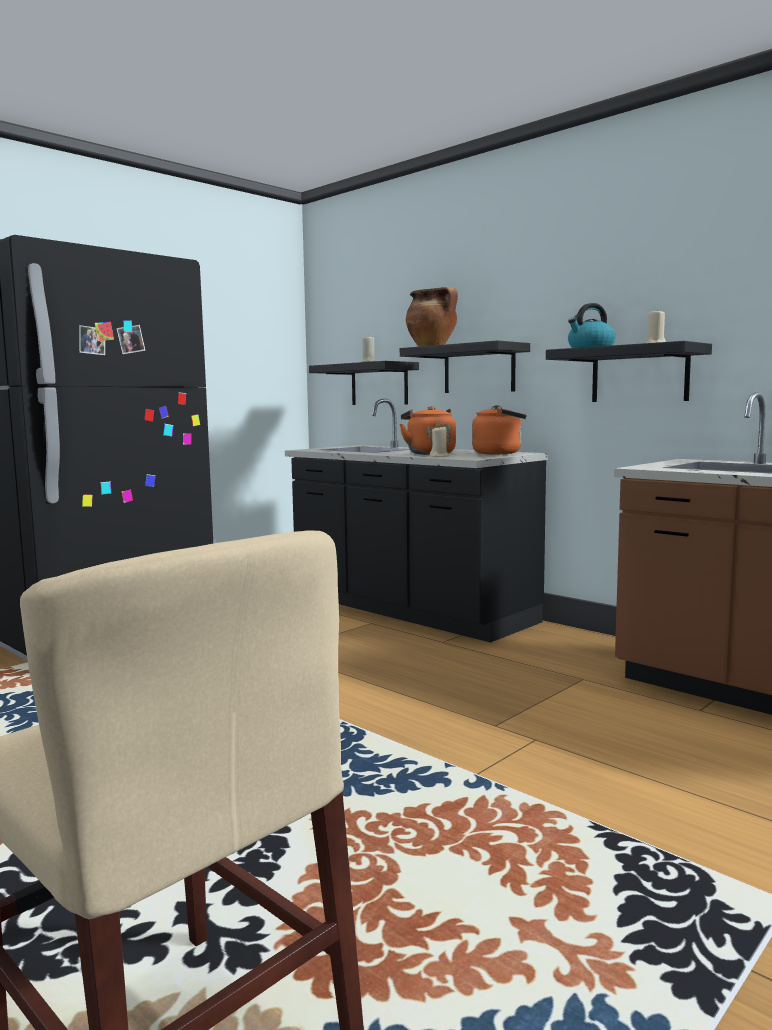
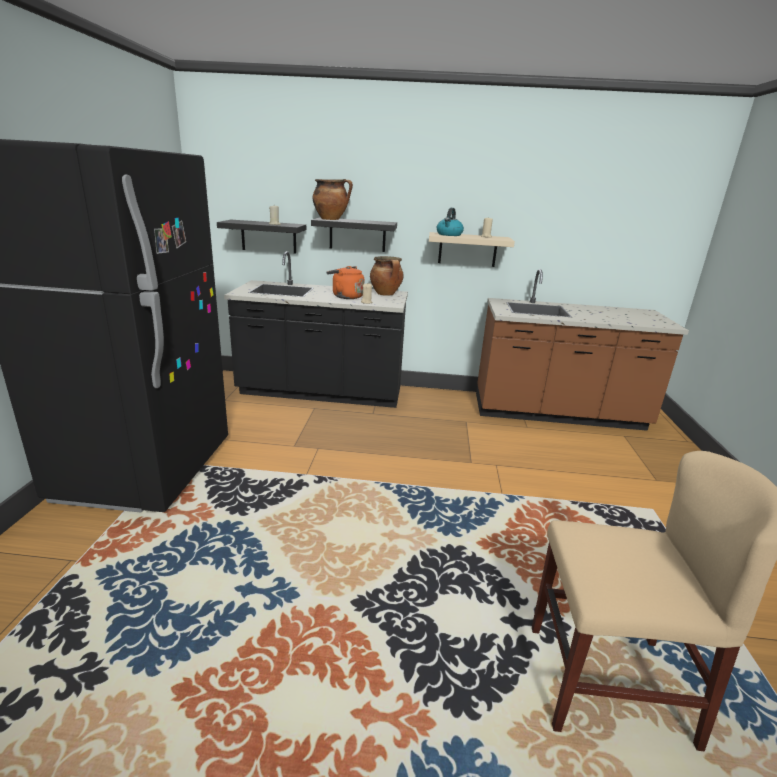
camera: 40 degrees left, 15 degrees up
orange kettle [472,405,527,454] -> cooking pot [370,256,404,296]
black shelf [546,341,712,402] -> beige shelf [429,232,515,267]

